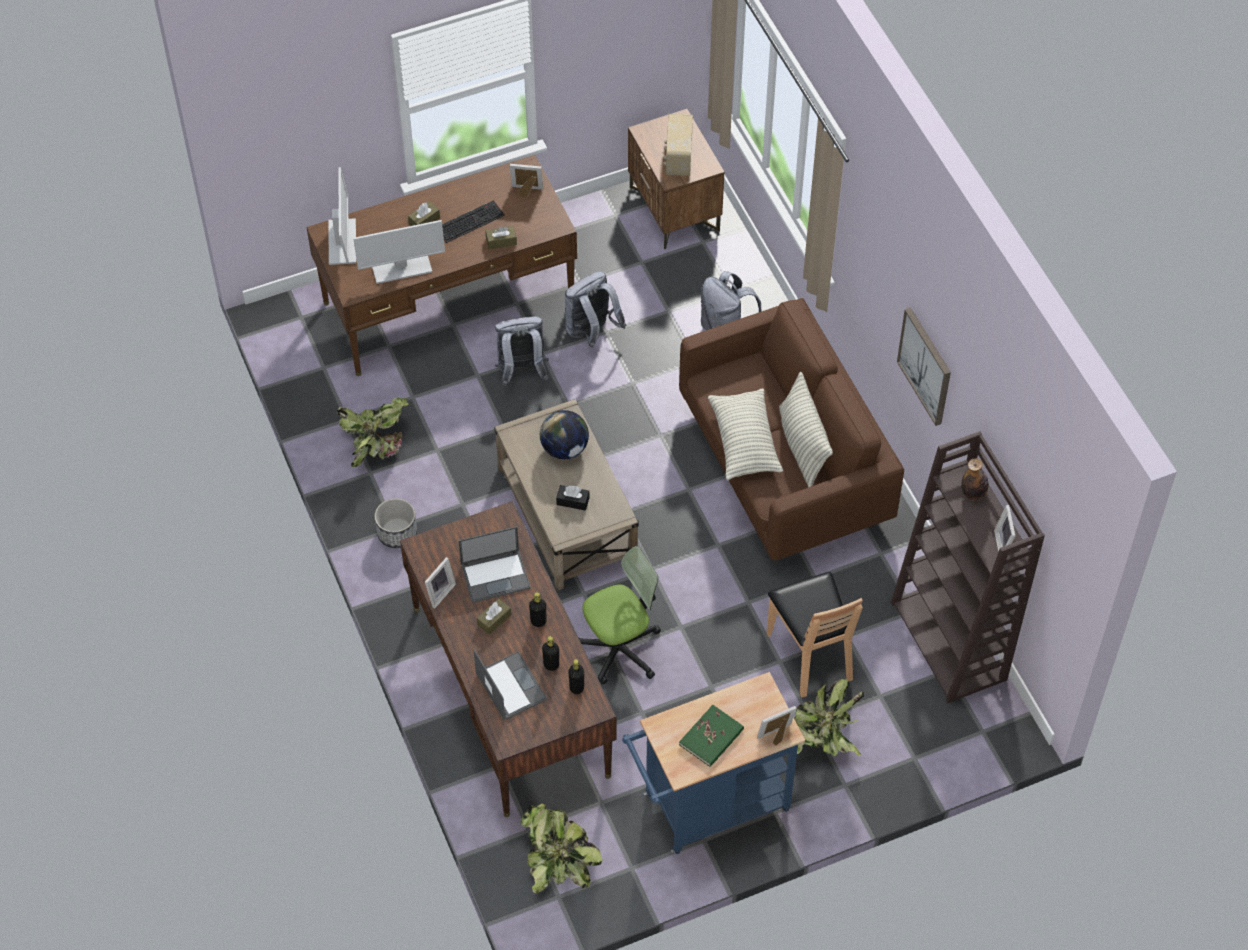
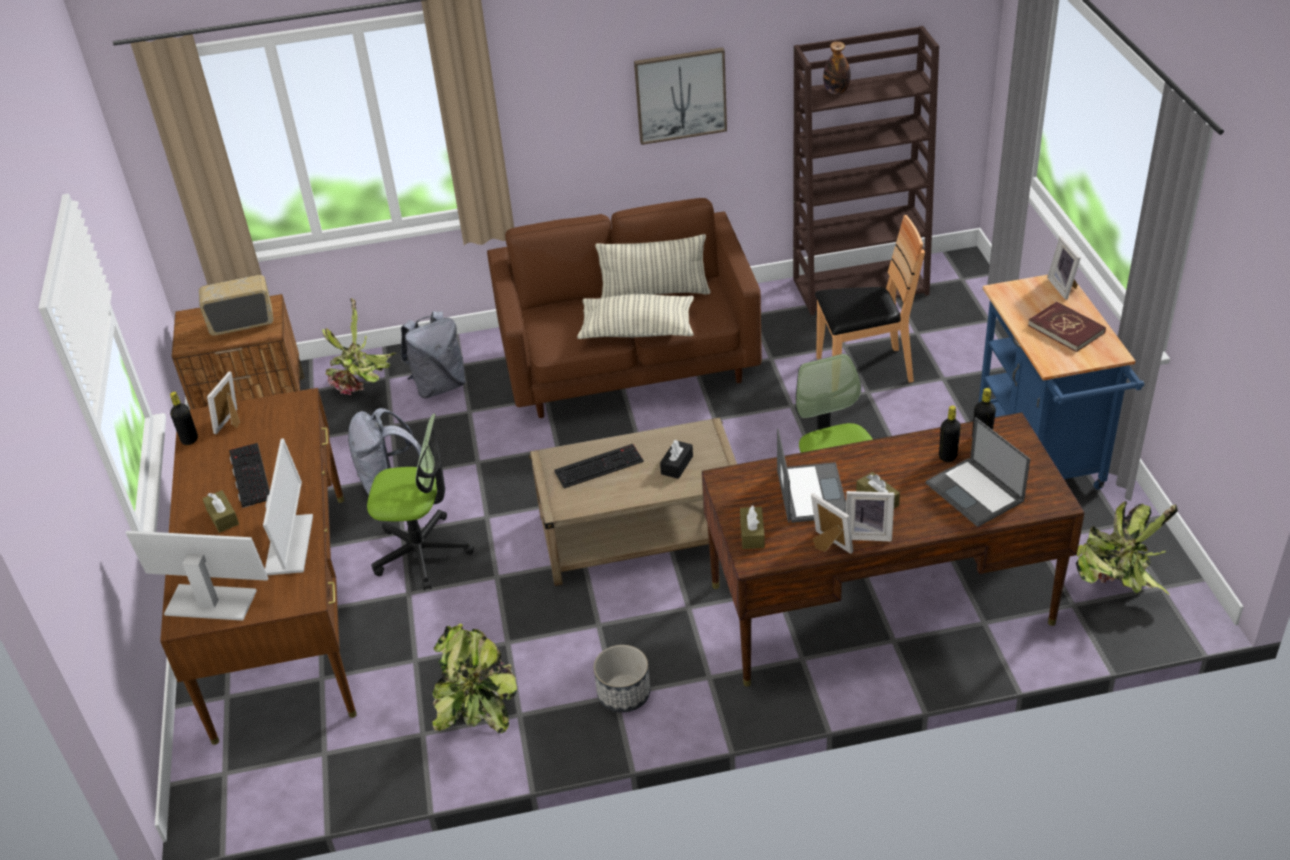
camera: 75 degrees left, 15 degrees down
laptop [474,649,547,721] -> laptop turned 105 degrees counterclockwise [926,417,1030,527]
brown tissue box [486,226,517,249] -> brown tissue box moved to [740,505,765,549]
grey backpack [494,317,549,386] -> office chair [367,414,474,591]
black bottle [529,592,546,627] -> black bottle moved to [170,392,198,445]
globe [540,410,589,459] -> keyboard [554,444,644,488]
radio [663,114,693,176] -> radio turned 150 degrees clockwise [199,275,273,336]
green book [679,705,744,767] -> red book [1028,302,1106,352]
potted plant [794,679,864,756] -> potted plant moved to [322,298,396,395]
picture frame [994,505,1015,552] -> picture frame moved to [846,491,895,541]

